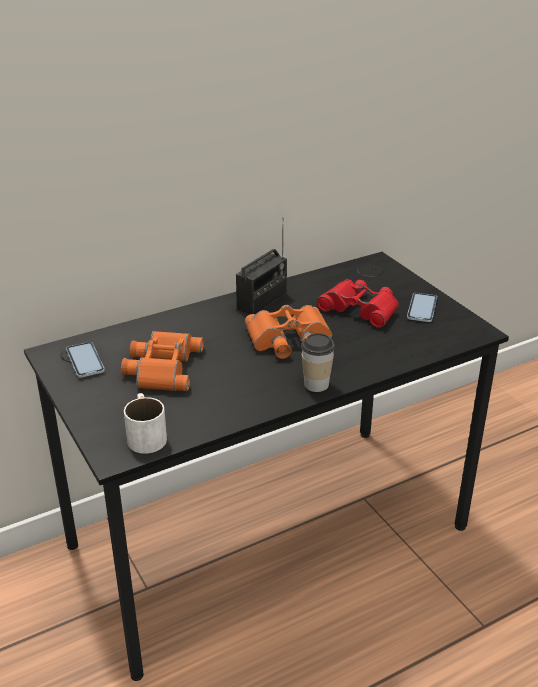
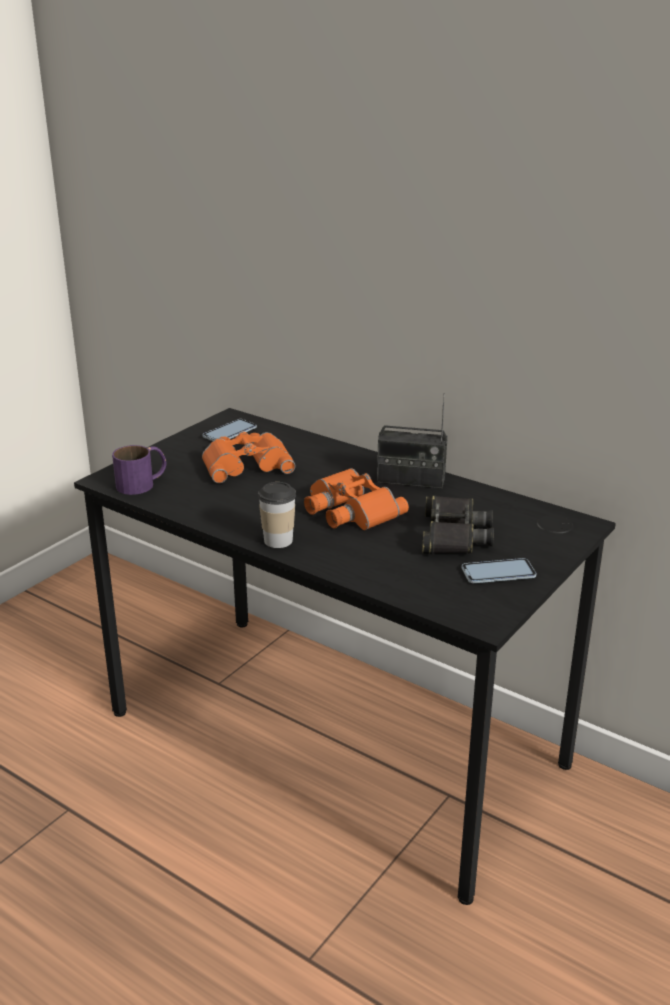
camera: 65 degrees right, 5 degrees down
white mug [124,393,167,454] -> purple mug [112,445,167,495]
red binoculars [317,279,399,328] -> black binoculars [422,495,494,554]

